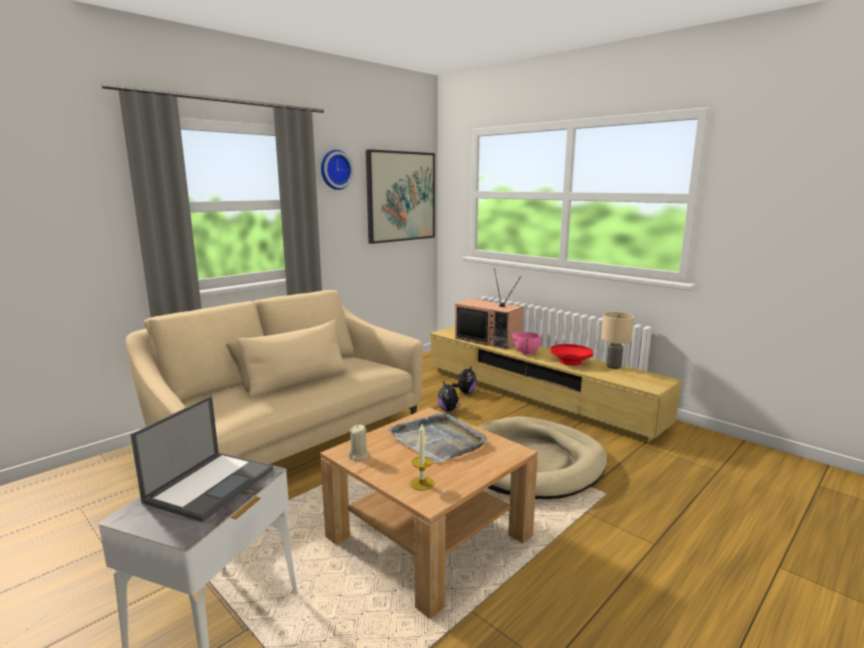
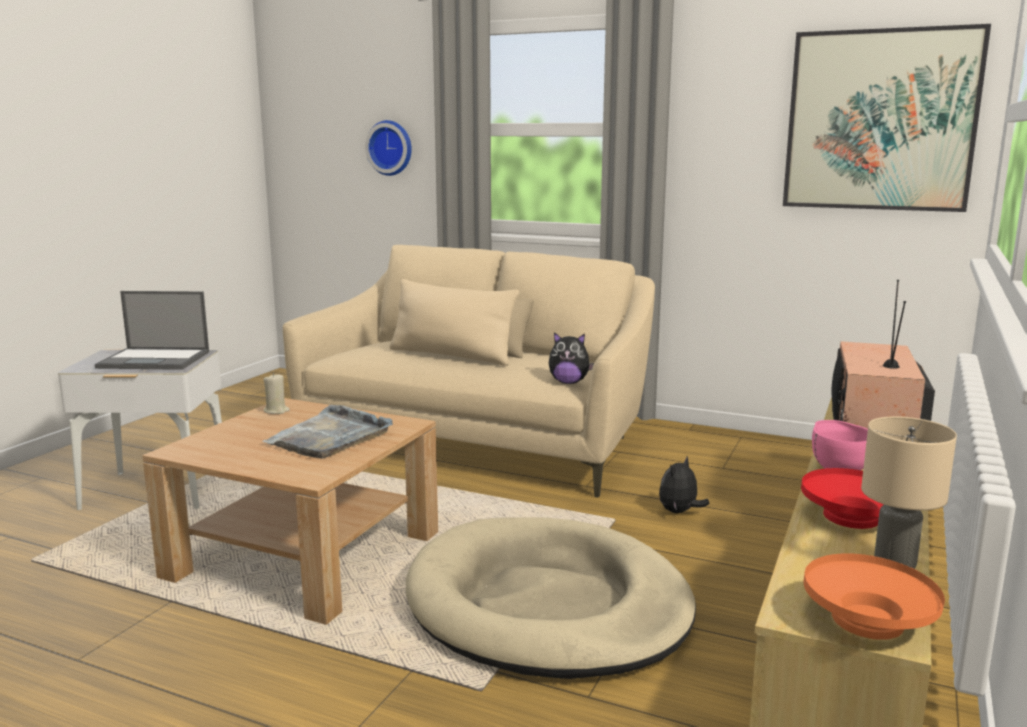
camera: 70 degrees right, 0 degrees up
wall clock [321,150,354,190] -> wall clock moved to [365,120,412,176]
candle [410,424,434,491] -> none
plush toy [452,365,477,394] -> plush toy moved to [549,332,594,384]
none -> orange bowl [803,553,945,640]

